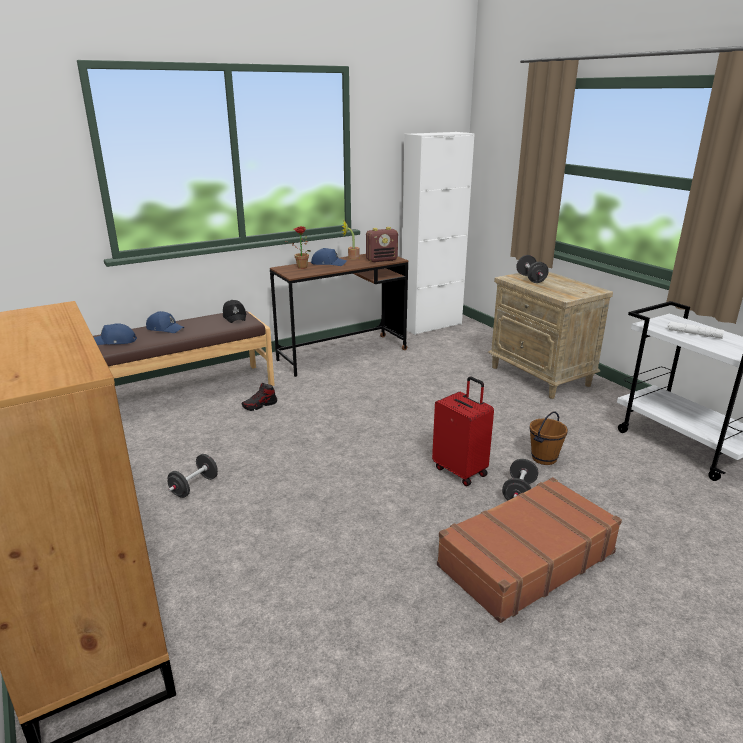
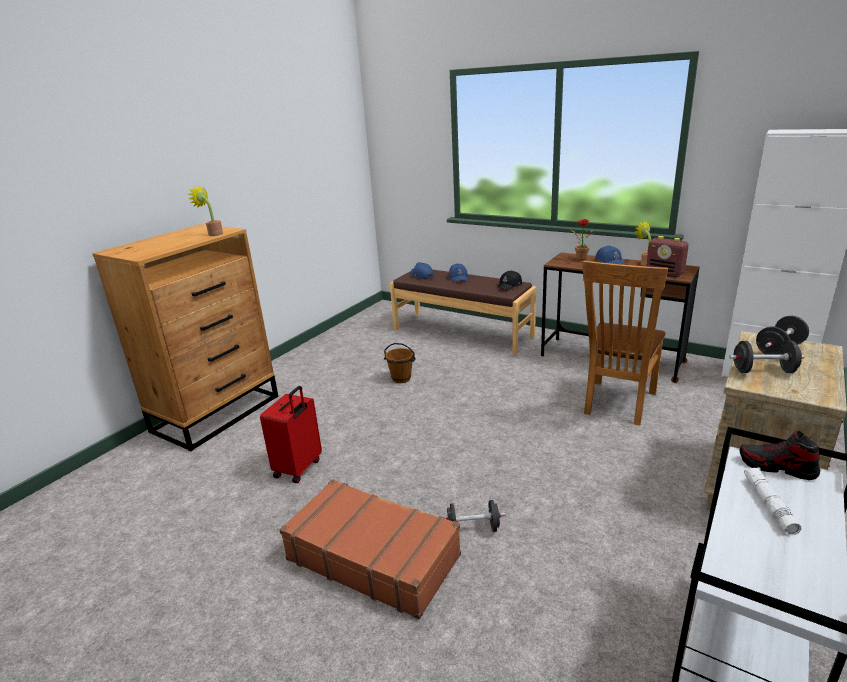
camera: 65 degrees right, 0 degrees up
black dumbbell [168,454,218,498] -> black dumbbell moved to [729,340,805,373]
shoe [242,383,277,411] -> shoe moved to [739,431,820,480]
red suitcase [432,377,494,486] -> red suitcase moved to [260,386,322,483]
brown bucket [529,411,568,465] -> brown bucket moved to [384,343,416,383]
none -> potted plant [189,185,223,236]
none -> brown chair [583,260,668,425]

